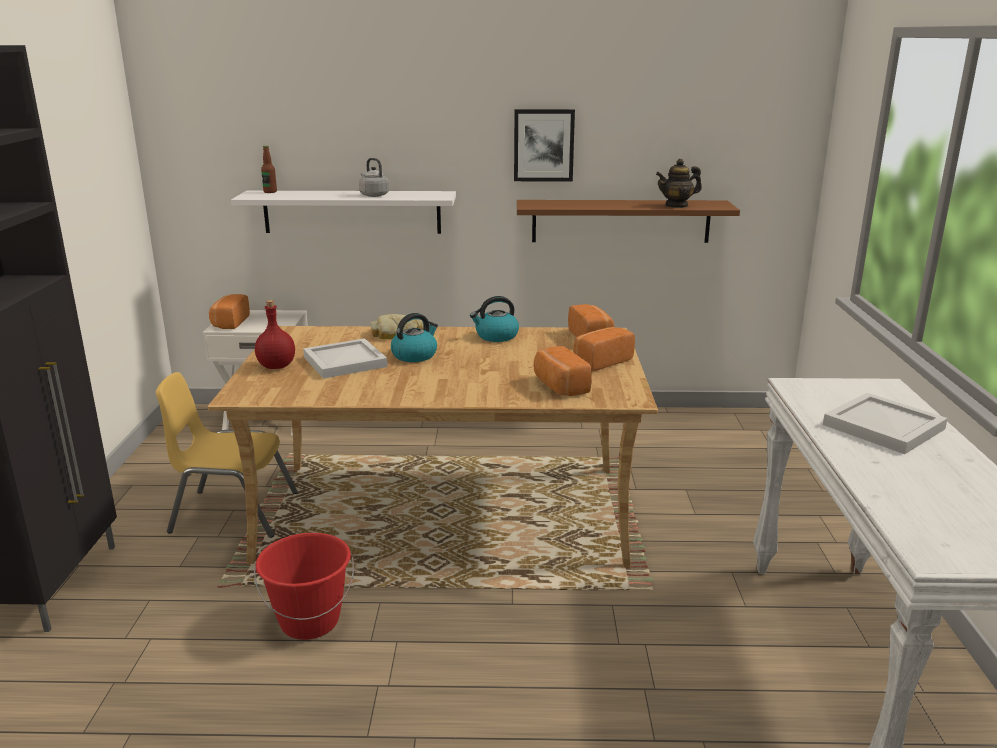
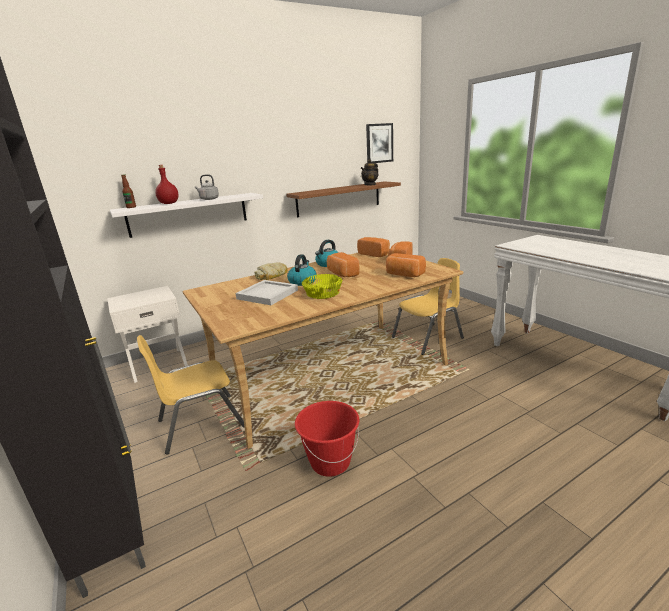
camera: 30 degrees left, 0 degrees up
bread [209,294,250,329] -> bread moved to [327,252,360,277]
red bottle [255,300,295,369] -> red bottle moved to [155,165,178,204]
picture [514,109,575,182] -> picture moved to [366,123,393,163]
white tray [823,393,948,454] -> none
none -> yellow bowl [302,274,342,299]
none -> yellow chair [392,258,464,355]

